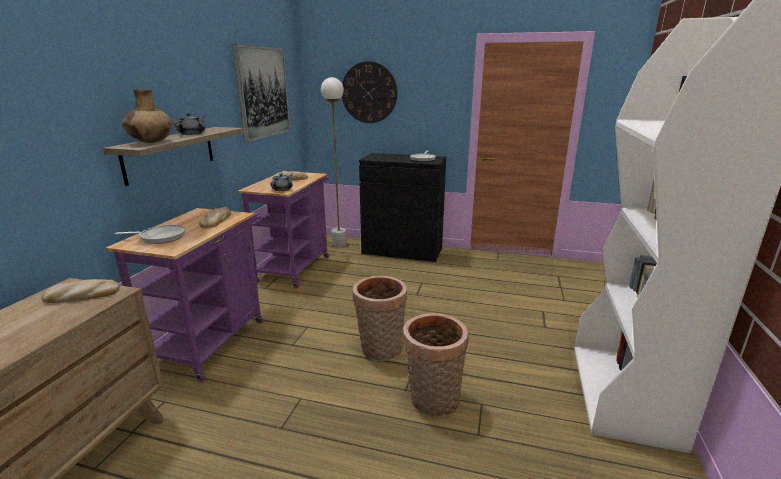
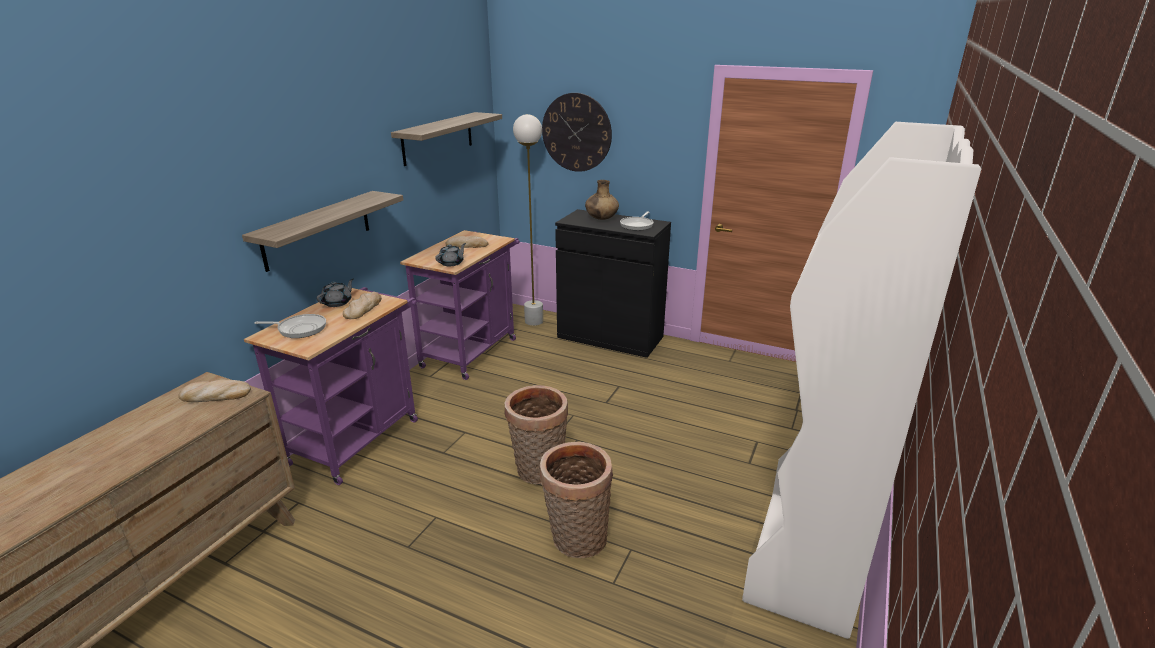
camera: 10 degrees right, 5 degrees up
brown vase [122,89,173,143] -> brown vase moved to [585,180,619,220]
grey teapot [174,113,205,135] -> grey teapot moved to [317,279,353,307]
picture [232,44,290,142] -> shelf [391,112,502,166]

